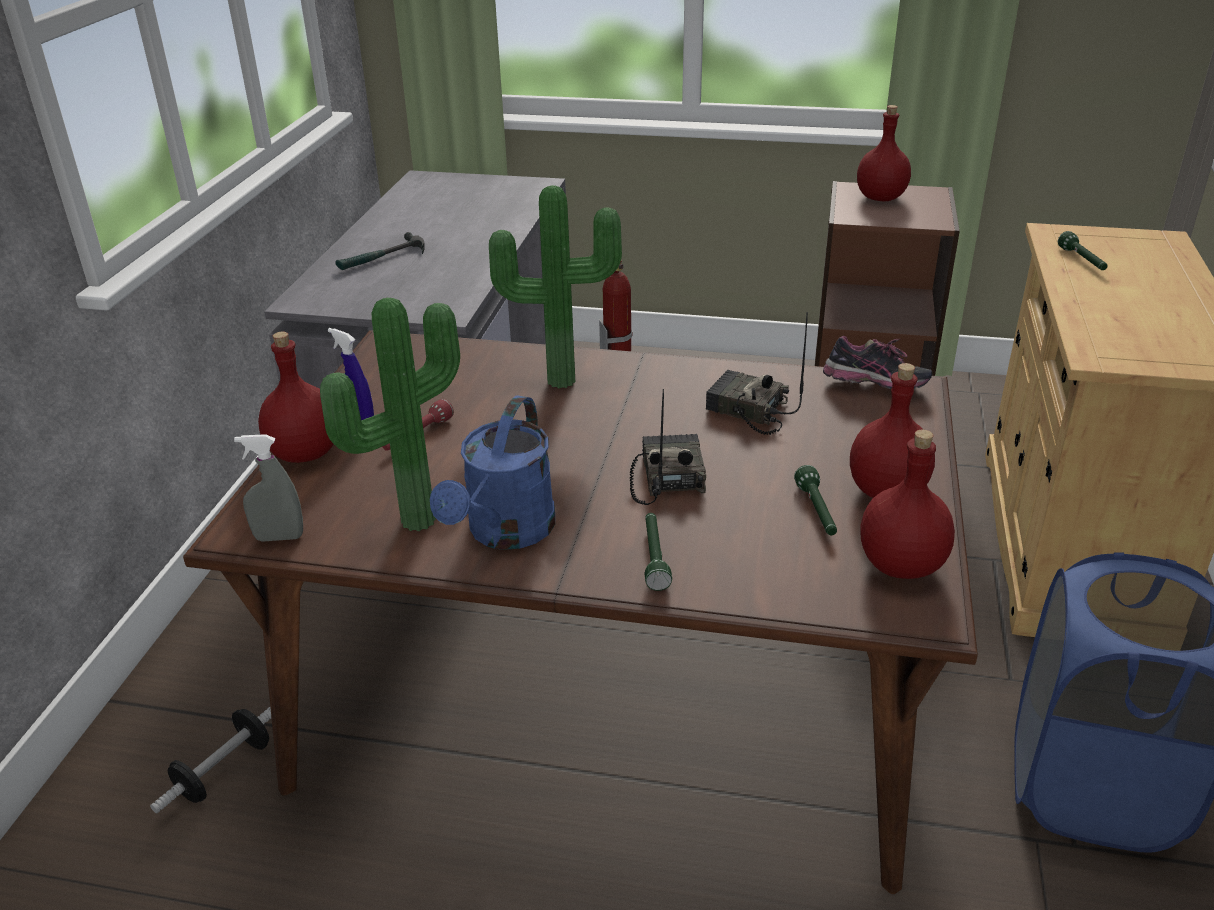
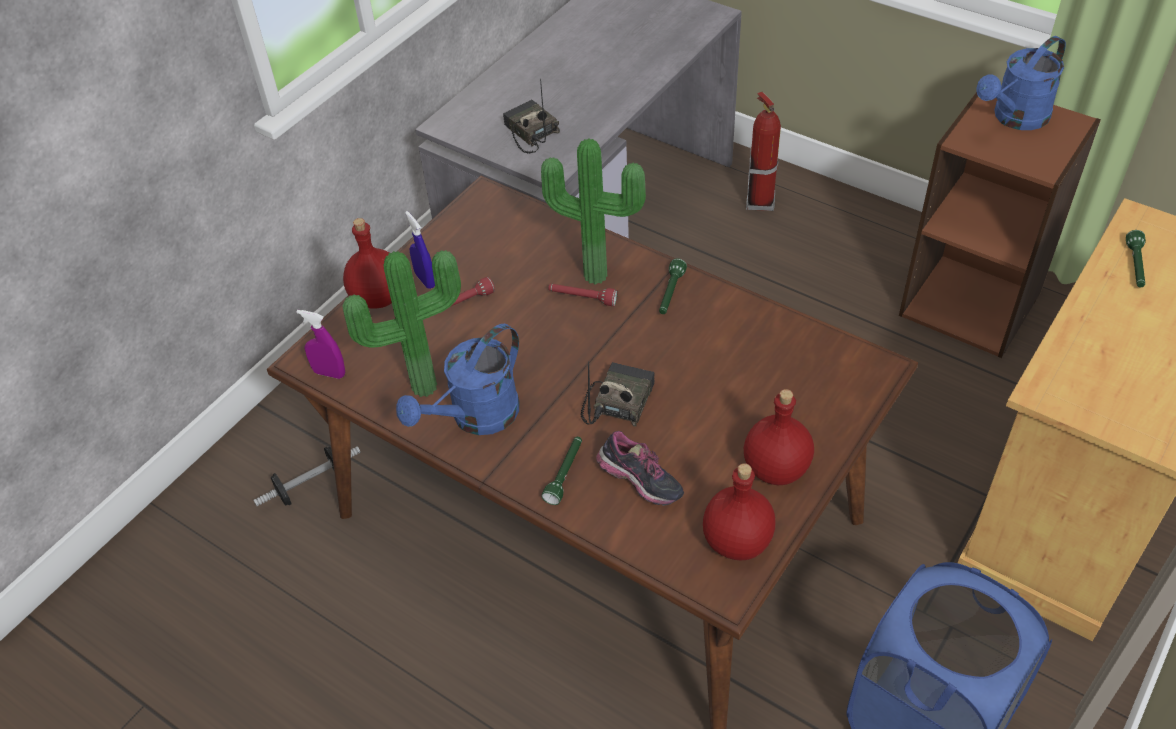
camera: 25 degrees right, 15 degrees up
grey spray bottle [234,434,303,542] -> purple spray bottle [296,310,345,379]
hammer [335,232,425,270] -> none
radio [706,312,808,435] -> radio moved to [503,79,560,154]
green flashlight [794,465,837,535] -> green flashlight moved to [659,258,687,314]
shoe [823,336,932,389] -> shoe moved to [596,431,684,506]
red bottle [857,105,911,201] -> blue watering can [977,36,1066,130]
none -> red flashlight [548,284,618,306]

